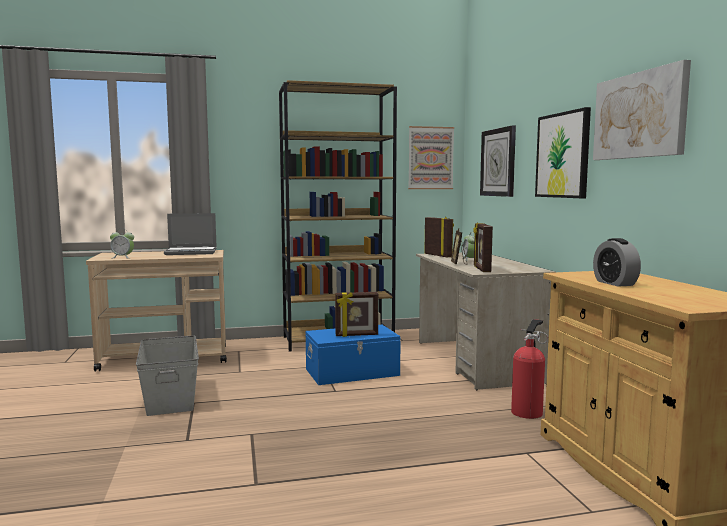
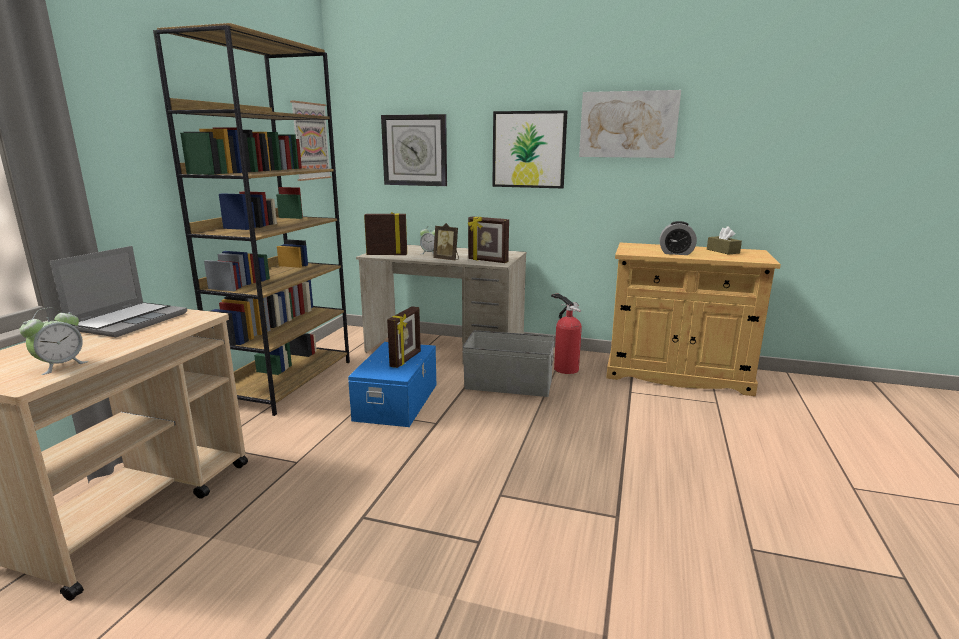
camera: 60 degrees left, 10 degrees up
grey storage box [136,335,199,416] -> grey storage box moved to [463,330,555,397]
none -> brown tissue box [707,226,742,255]

